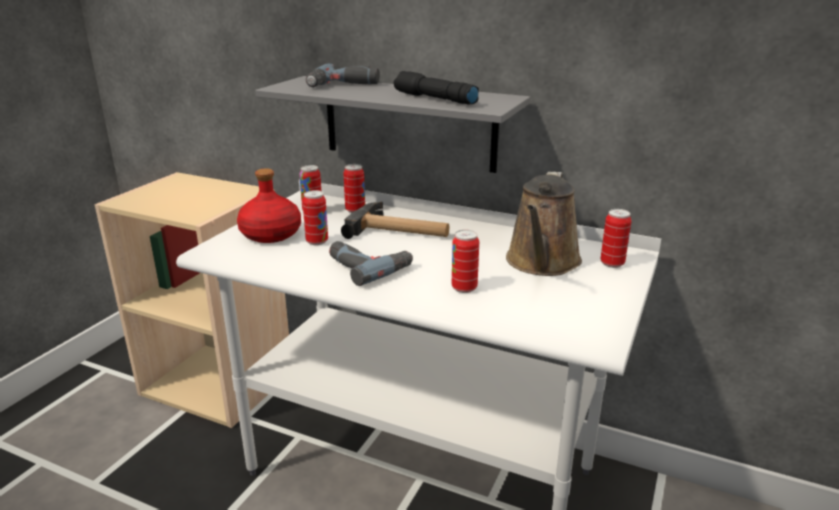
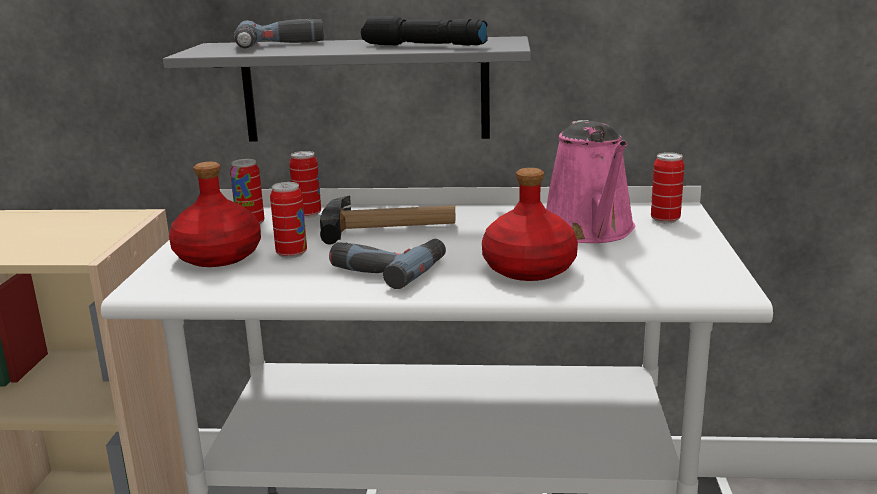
camera: 20 degrees left, 5 degrees down
can [452,230,479,293] -> red bottle [482,168,578,281]
brown watering can [506,172,582,276] -> pink watering can [546,120,635,243]

